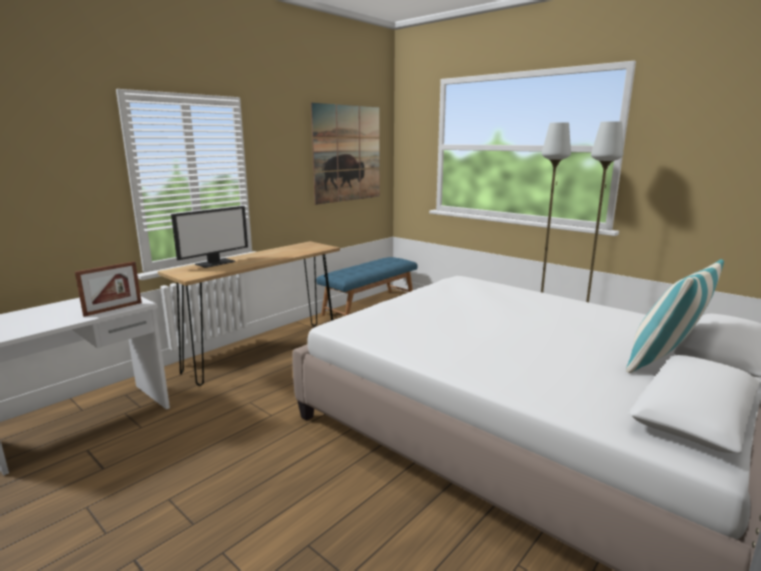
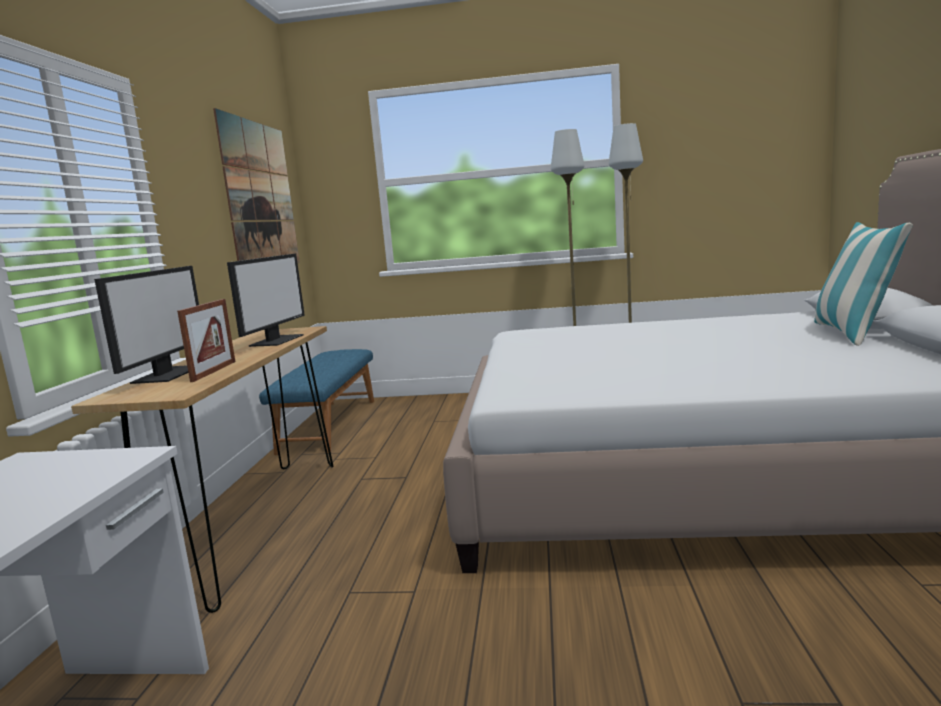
camera: 35 degrees left, 5 degrees down
picture frame [75,261,142,317] -> picture frame moved to [177,299,235,382]
none -> monitor [227,253,305,347]

